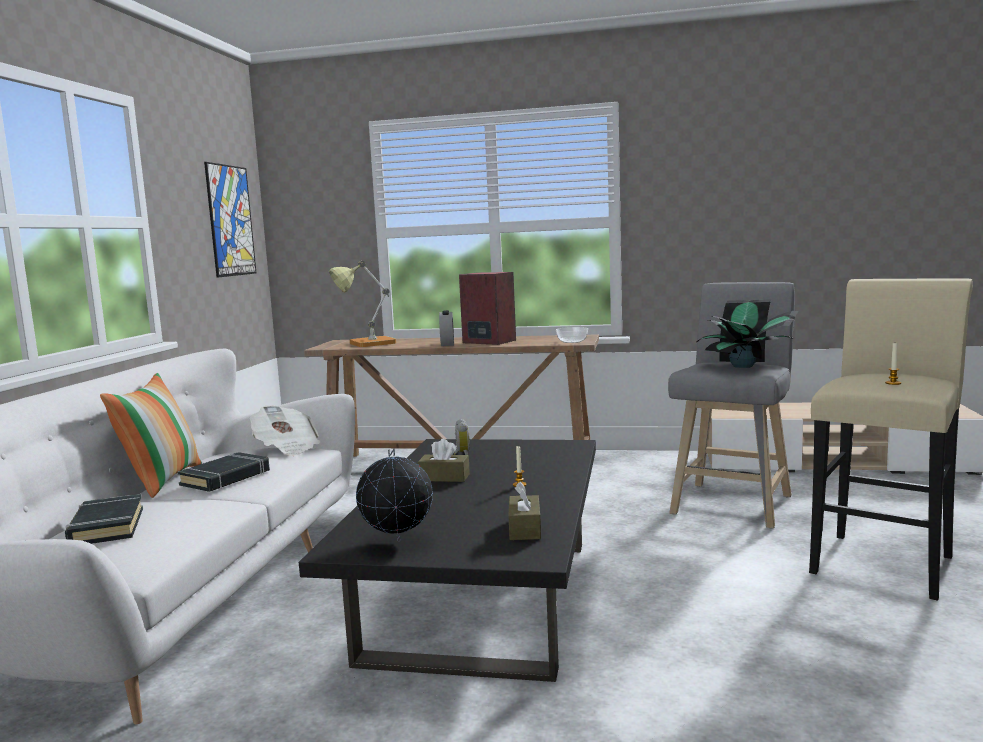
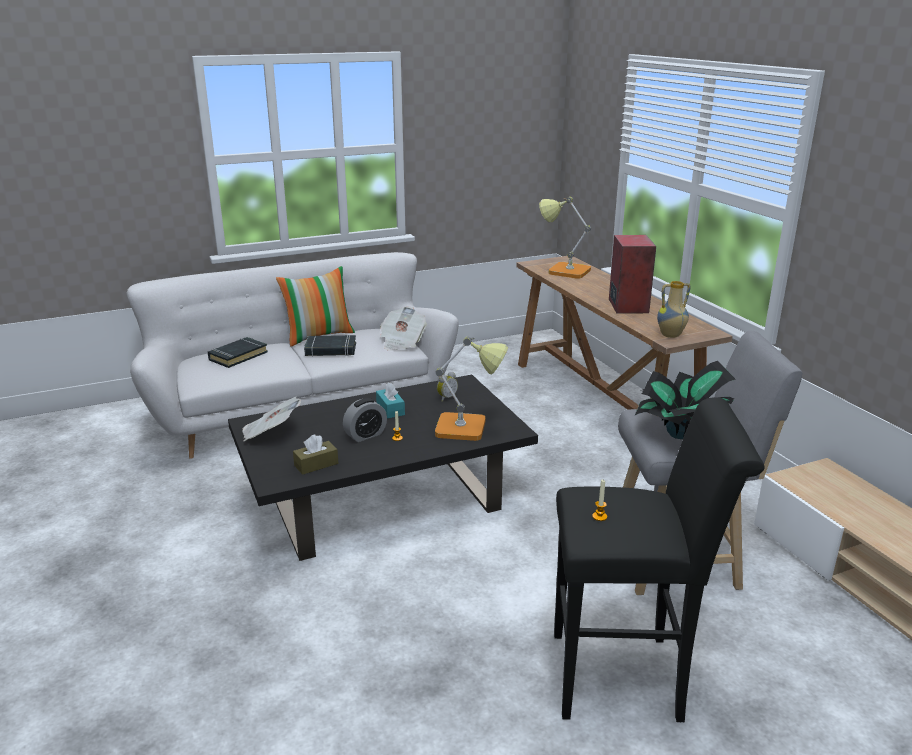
camera: 55 degrees right, 15 degrees up
picture [204,162,256,278] -> none
globe [356,449,433,542] -> newspaper [243,397,301,441]
brown tissue box [418,439,470,482] -> turquoise tissue box [376,383,405,418]
alarm clock [439,310,454,346] -> alarm clock moved to [343,398,387,442]
bowl [556,327,588,343] -> vase [657,281,691,338]
beige stool [809,278,973,601] -> black stool [554,397,765,722]
none -> table lamp [435,336,508,441]

